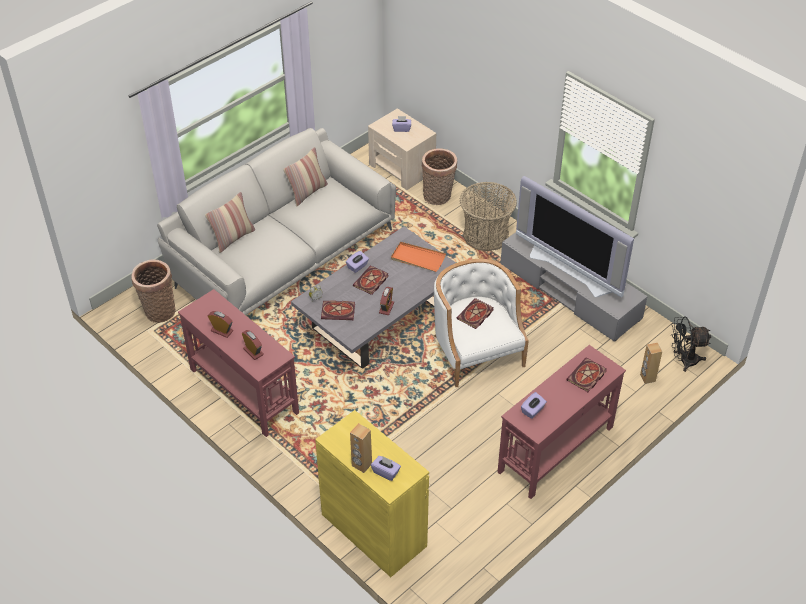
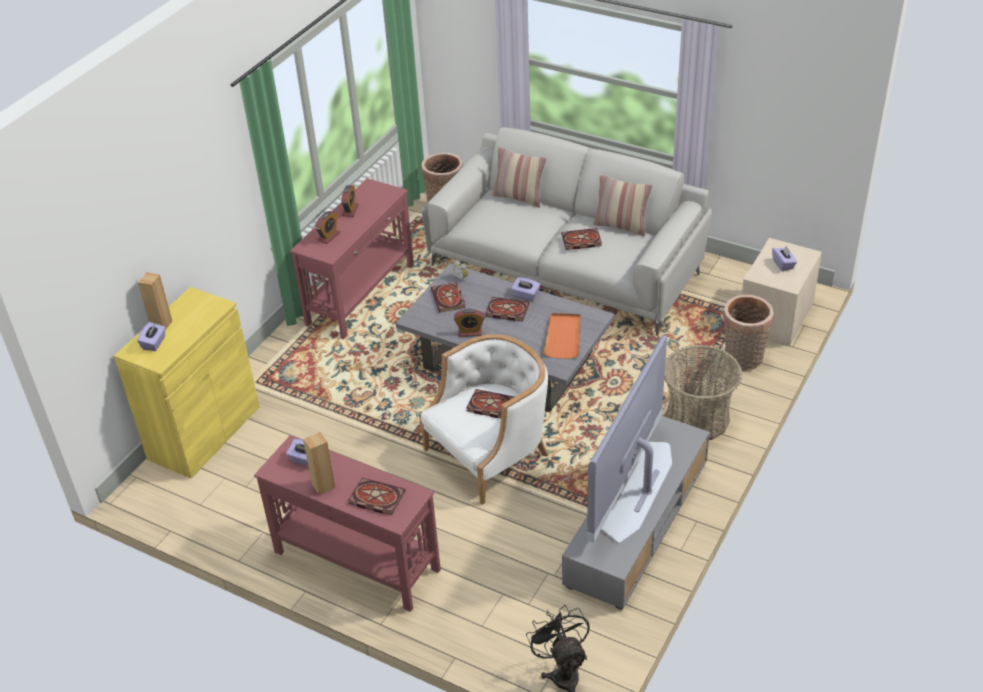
camera: 75 degrees right, 5 degrees down
brown speaker [640,343,662,384] -> brown speaker moved to [303,432,336,495]
none -> book [561,228,602,250]

